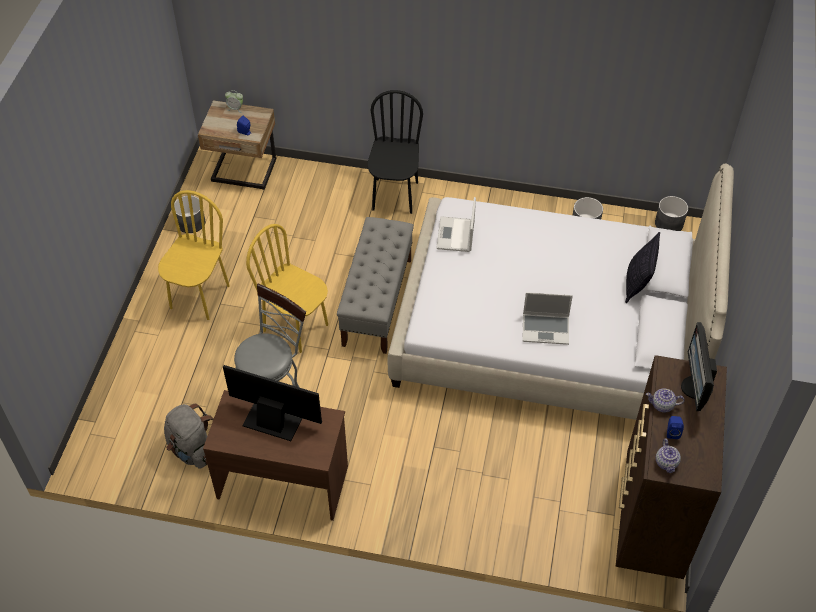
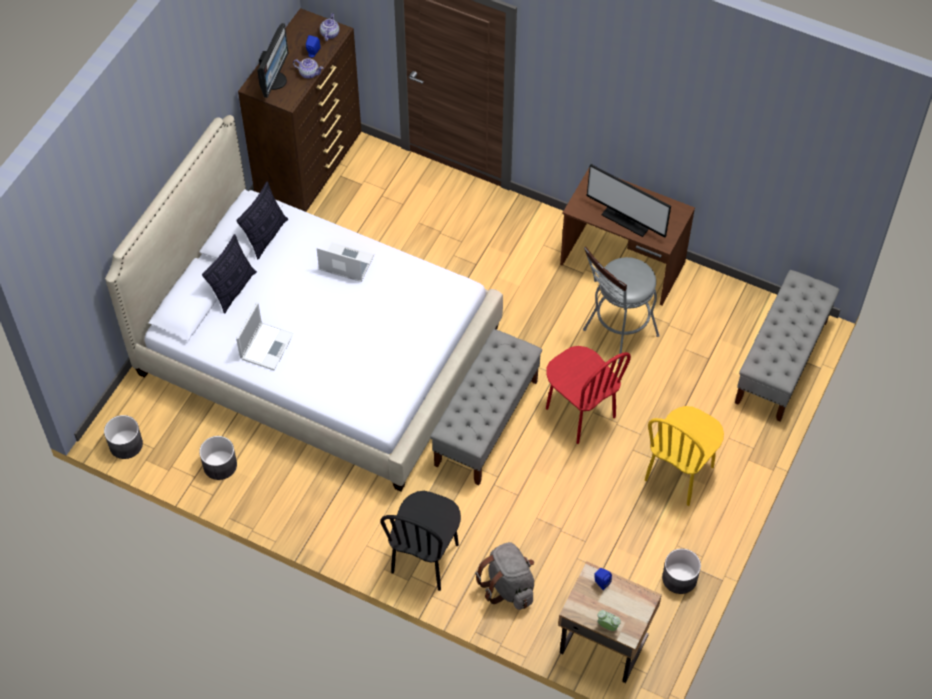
camera: 165 degrees left, 5 degrees up
grey backpack [164,404,213,469] -> grey backpack moved to [475,542,534,610]
yellow chair [246,224,328,353] -> red chair [546,346,631,444]
laptop [436,197,476,252] -> laptop moved to [236,302,294,370]
none -> pillow [236,181,288,259]
none -> grey bench [735,270,840,422]

